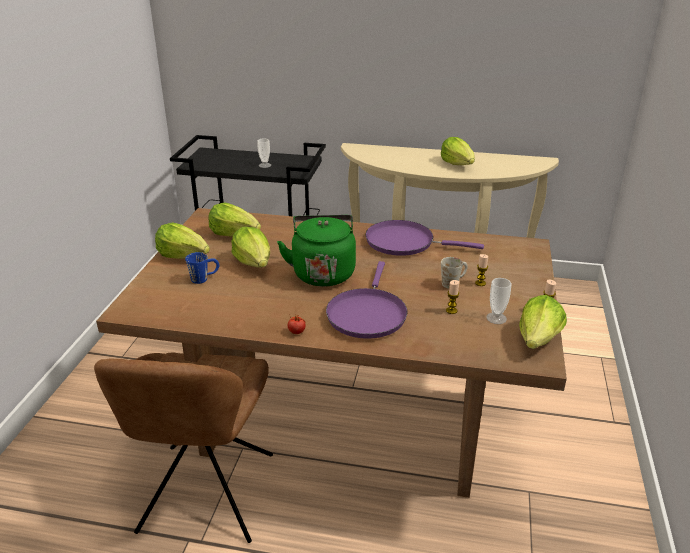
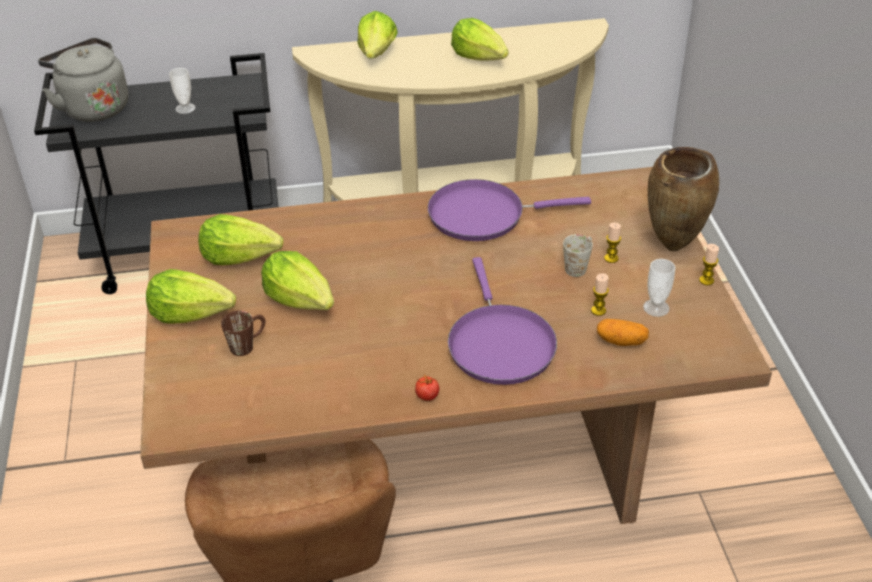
camera: 20 degrees left, 10 degrees up
blue mug [185,252,219,284] -> brown mug [221,311,266,356]
green kettle [277,215,356,287] -> none
lettuce [519,295,567,349] -> lettuce moved to [358,11,398,58]
none -> grey kettle [38,38,128,122]
none -> potato [597,319,649,346]
none -> brown vase [648,147,719,251]

